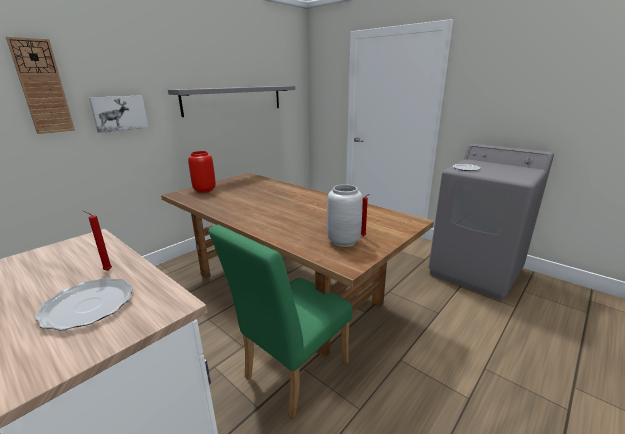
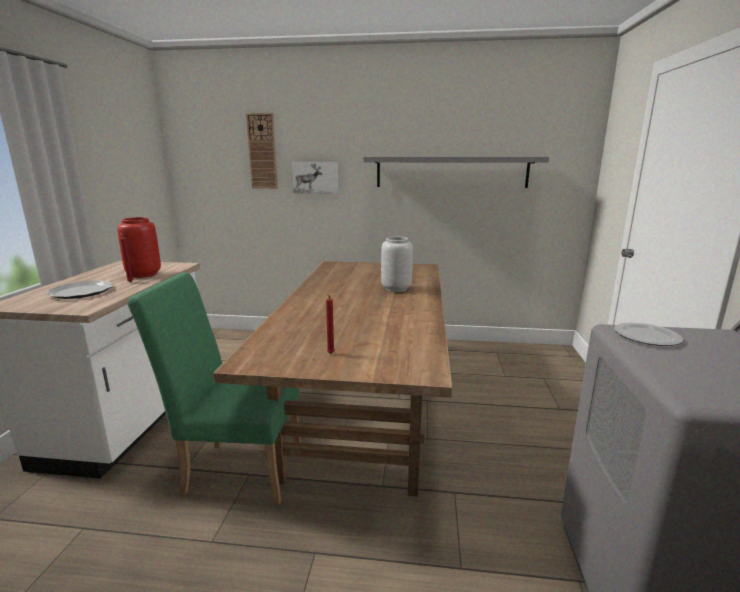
camera: 55 degrees right, 5 degrees down
red vase [188,151,216,193] -> red vase moved to [117,217,161,278]
grey vase [327,184,363,247] -> grey vase moved to [381,237,413,292]

